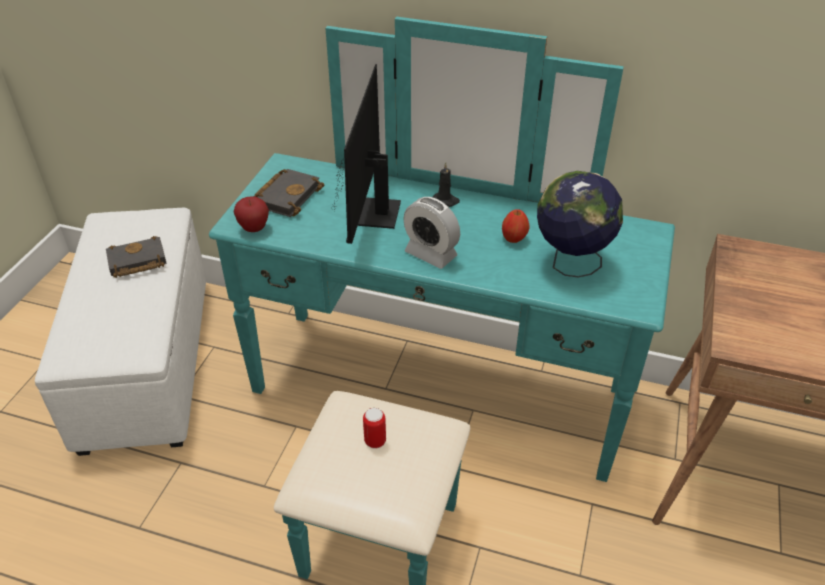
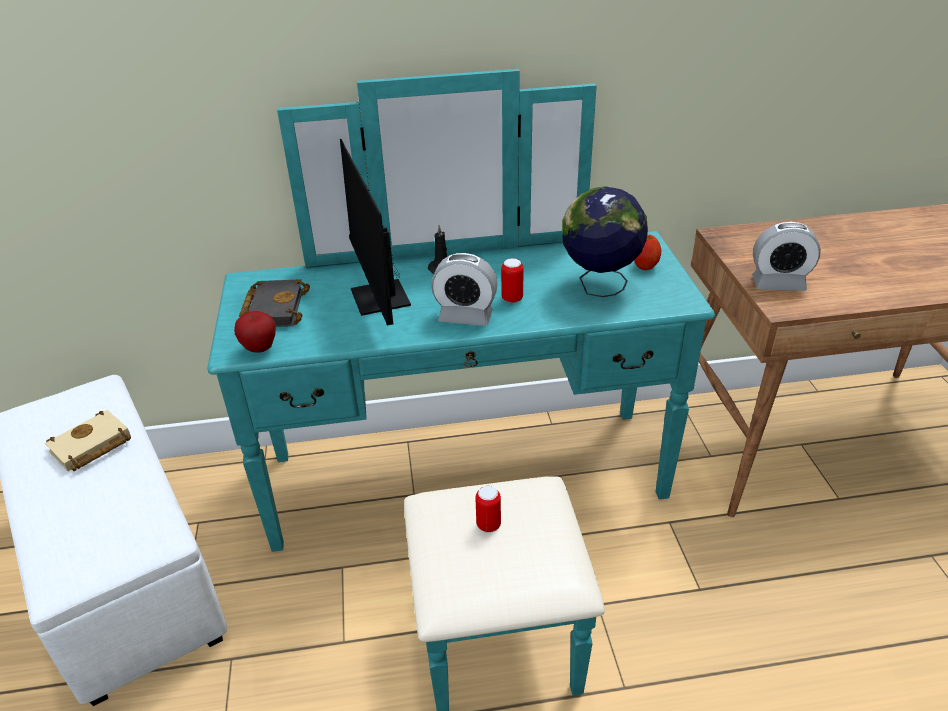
camera: 25 degrees left, 5 degrees down
black book [106,236,166,278] -> beige book [45,410,131,471]
apple [502,209,529,243] -> apple moved to [634,235,661,270]
none -> can [501,258,524,303]
none -> alarm clock [752,222,821,291]

